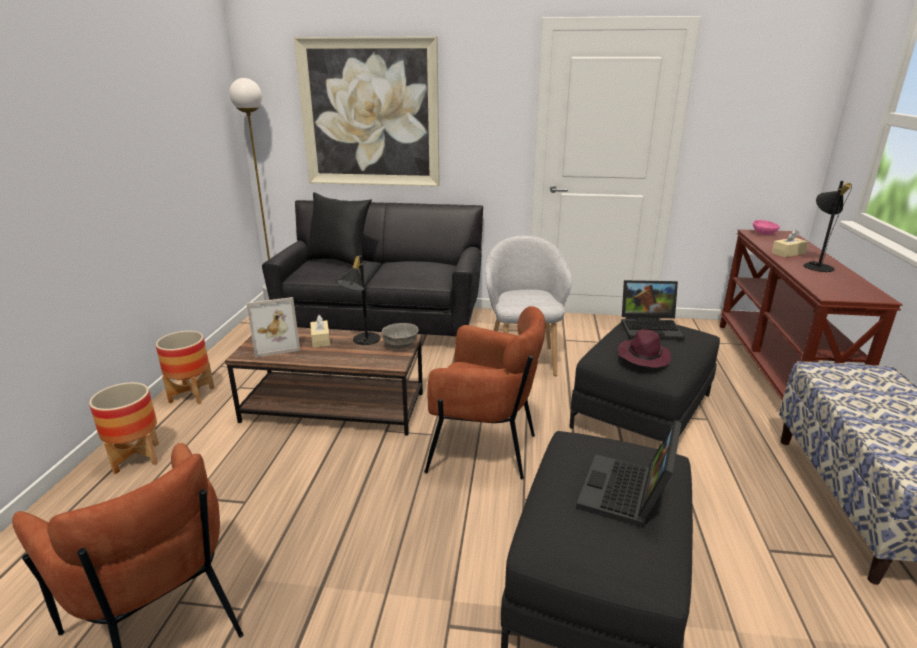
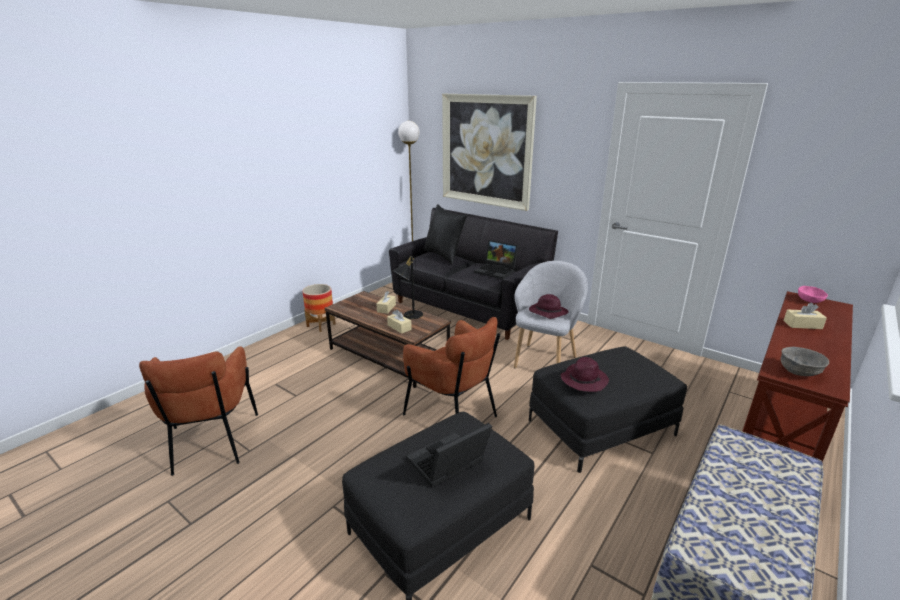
camera: 30 degrees right, 0 degrees up
planter [89,382,159,474] -> none
picture frame [247,297,300,357] -> none
grey bowl [382,323,419,349] -> grey bowl moved to [781,347,829,376]
laptop [621,280,685,340] -> laptop moved to [474,240,518,279]
black table lamp [803,181,852,272] -> none
none -> beige tissue box [387,309,412,334]
none -> purple hat [529,294,569,319]

